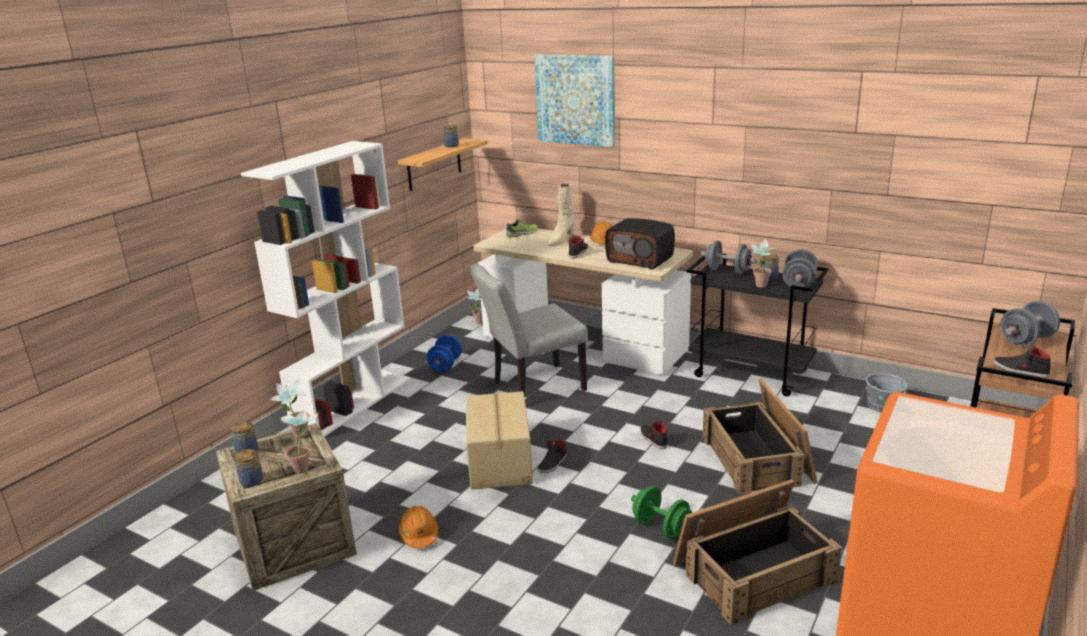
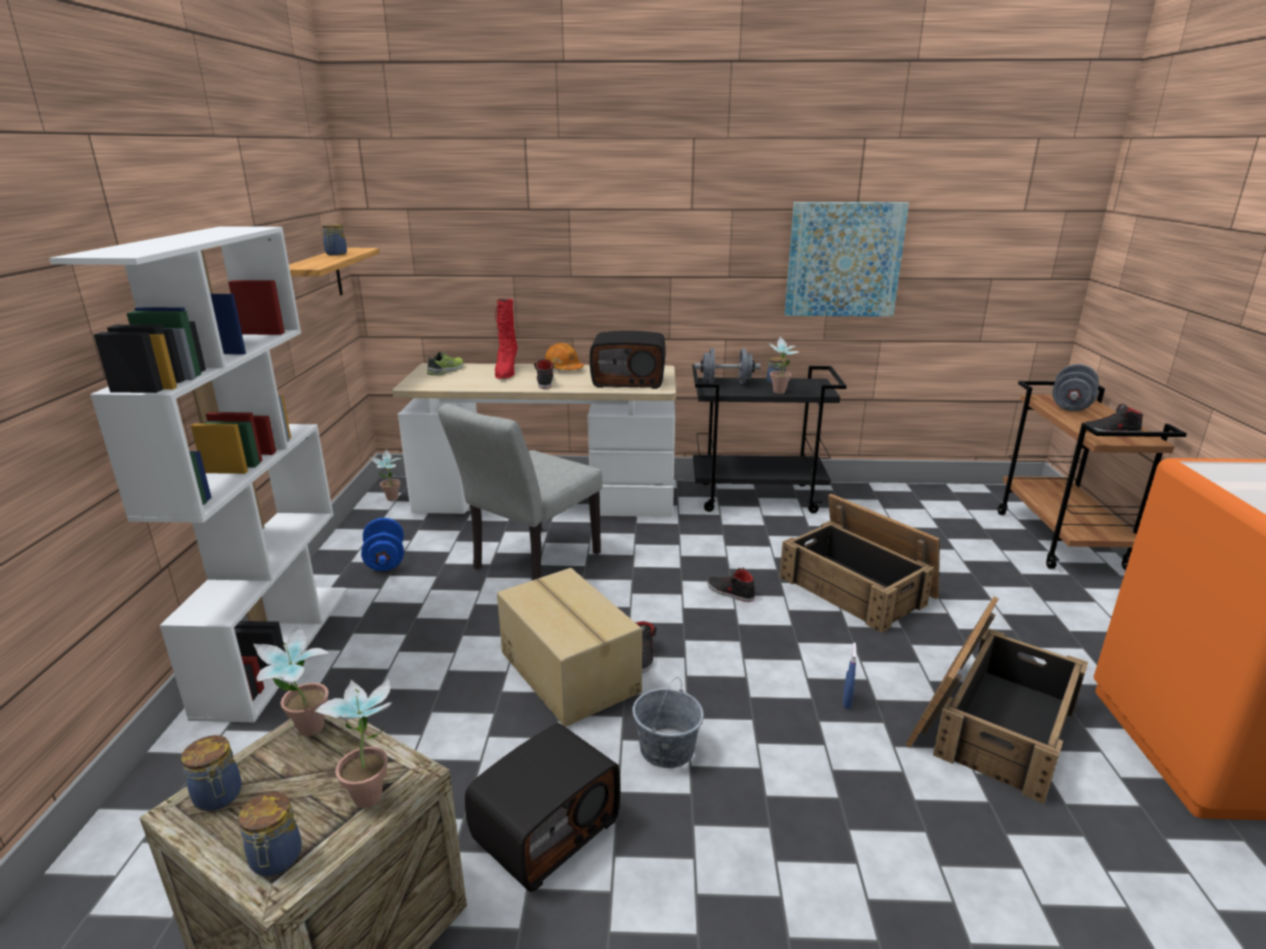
camera: 30 degrees left, 0 degrees up
orange hard hat [399,506,438,548] -> radio [465,723,621,892]
picture [534,54,615,147] -> picture moved to [785,202,909,317]
beige boot [548,184,576,246] -> red boot [495,299,518,379]
green dumbbell [631,486,692,539] -> blue spray bottle [843,643,857,709]
grey dumbbell [782,249,818,287] -> none
grey bucket [866,364,908,412] -> grey bucket moved to [632,677,704,768]

